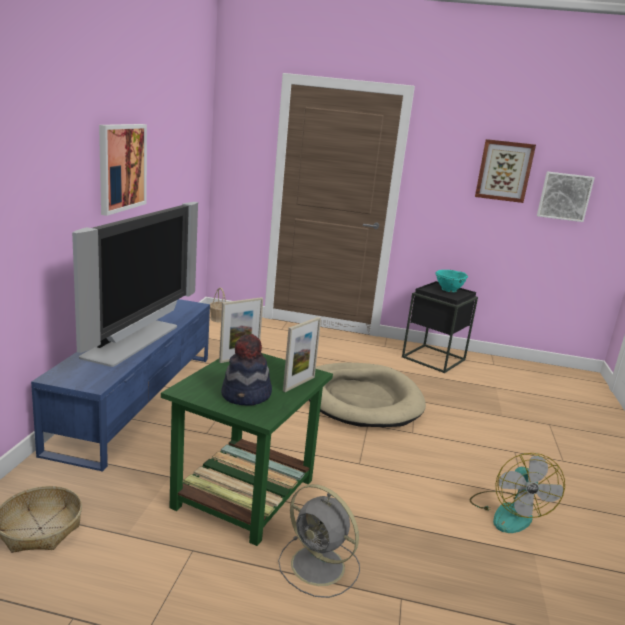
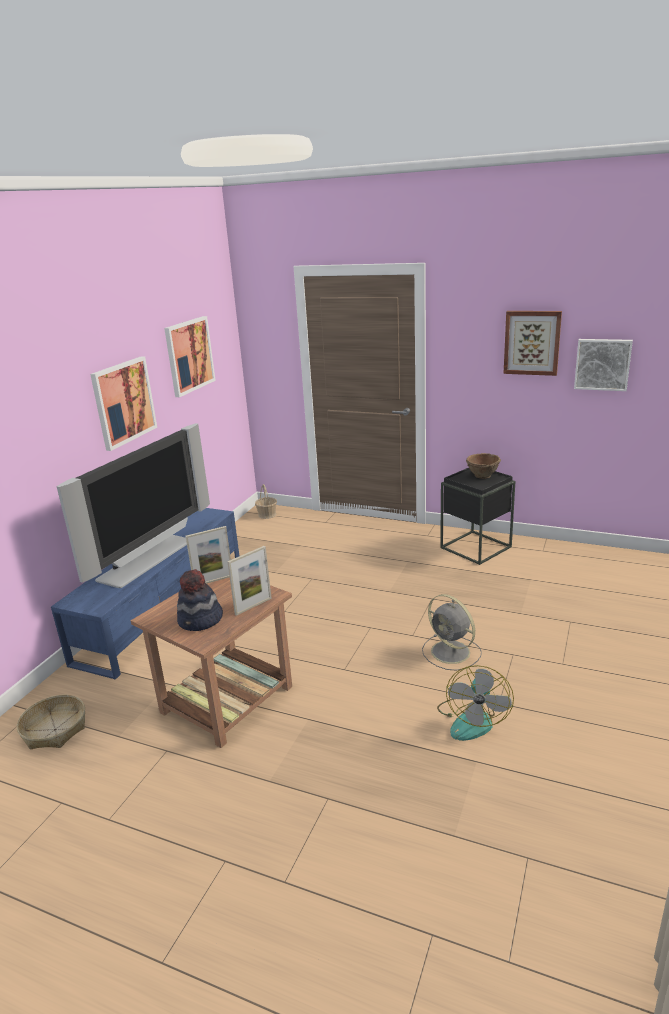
camera: 15 degrees right, 5 degrees up
green side table [161,353,333,546] -> brown side table [131,577,292,748]
grey fan [278,484,360,598] -> grey fan moved to [422,594,482,671]
beige dog bed [309,362,426,427] -> none
turquoise bowl [435,270,468,292] -> brown bowl [466,453,501,479]
none -> picture [164,316,216,397]

